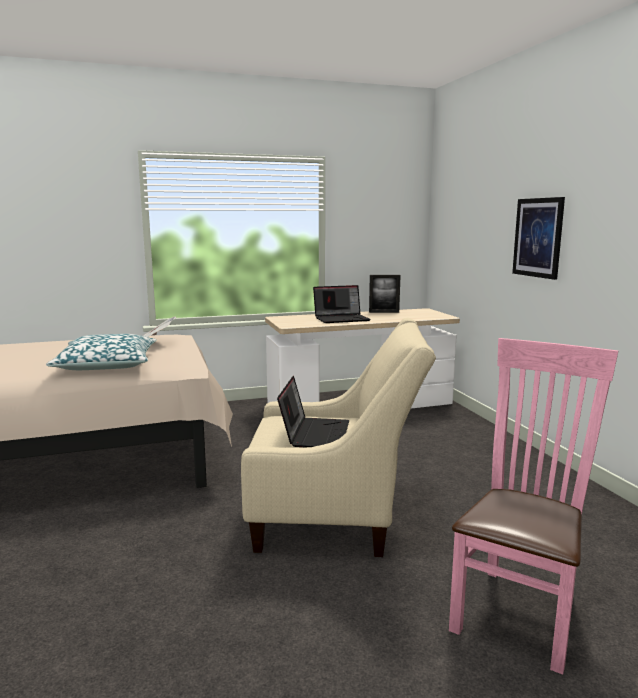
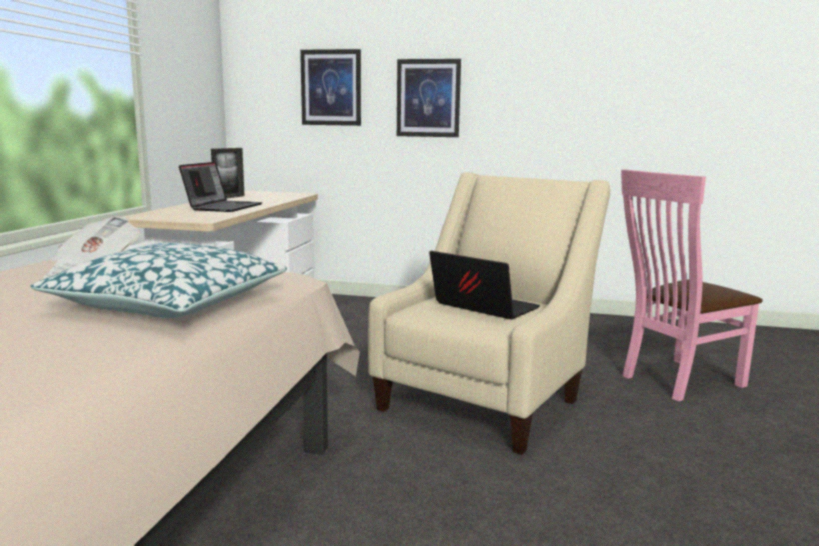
camera: 60 degrees left, 0 degrees up
pink chair [449,338,618,675] -> pink chair turned 90 degrees counterclockwise [621,169,763,401]
none -> picture [300,49,361,126]

